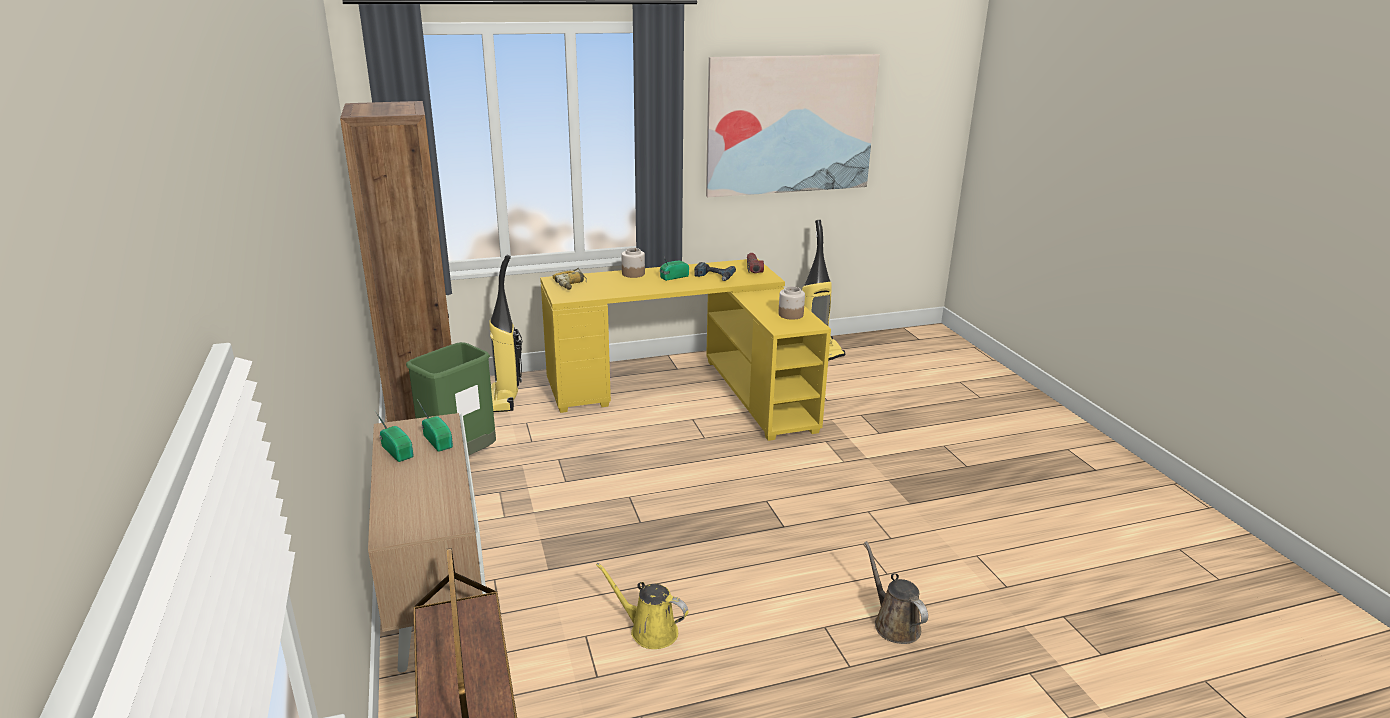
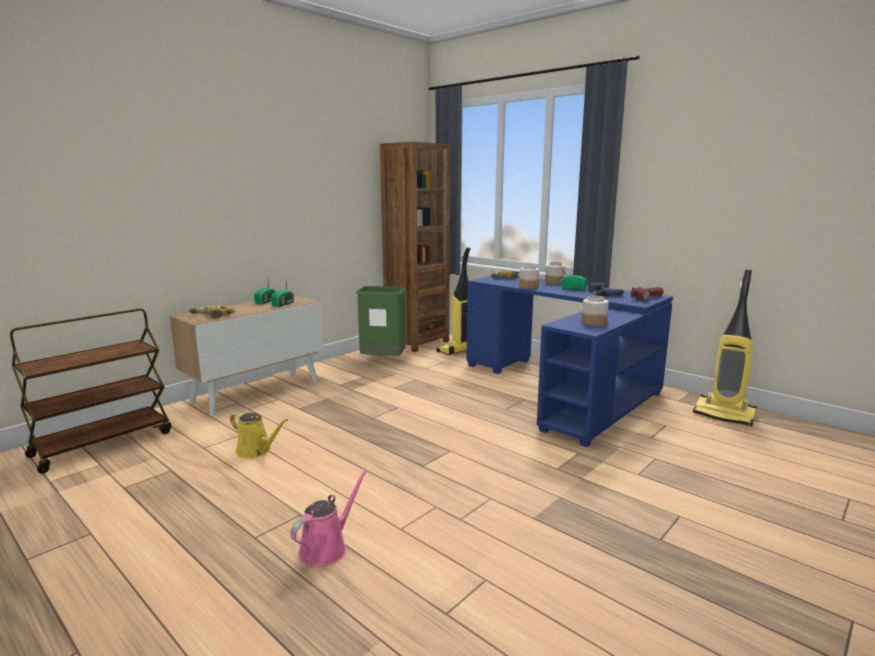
camera: 60 degrees right, 10 degrees down
yellow desk [540,258,831,441] -> blue desk [466,276,673,447]
yellow watering can [596,563,688,649] -> yellow watering can turned 120 degrees clockwise [230,412,288,458]
picture [706,54,880,197] -> none
brown watering can [864,541,928,644] -> pink watering can [290,470,368,567]
none -> power drill [189,305,236,318]
none -> jar [519,265,540,289]

